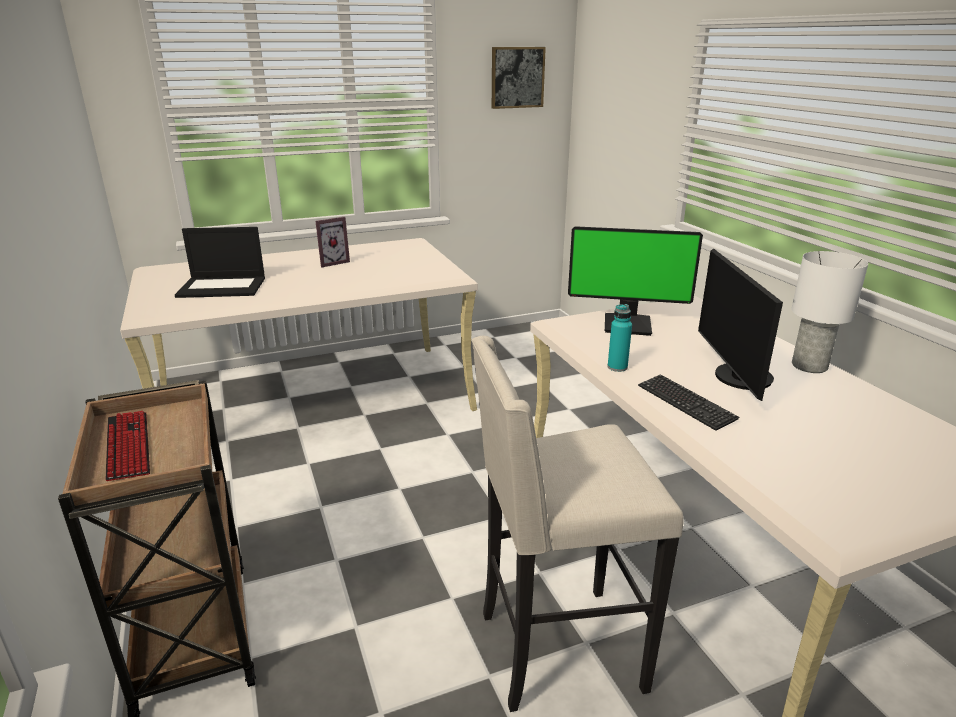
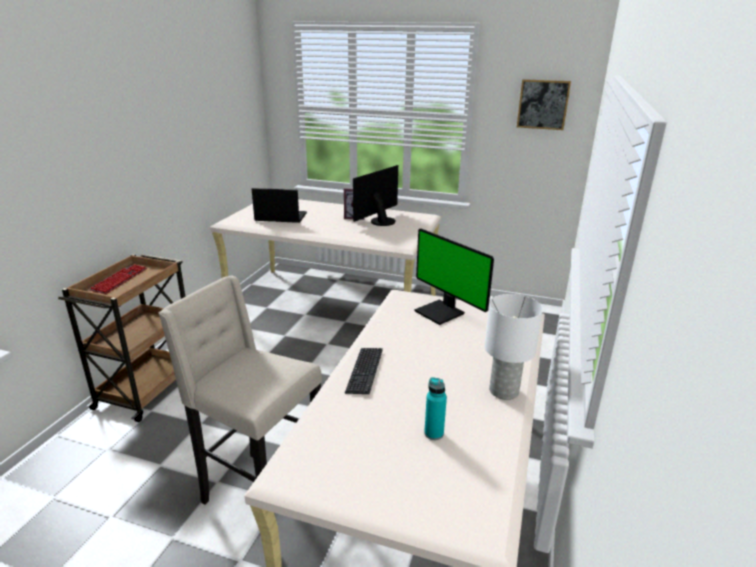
camera: 40 degrees right, 0 degrees up
laptop [175,227,265,298] -> laptop turned 150 degrees clockwise [252,188,307,223]
turquoise bottle [608,304,632,372] -> turquoise bottle moved to [424,377,447,440]
monitor [698,249,783,401] -> monitor moved to [353,165,398,226]

